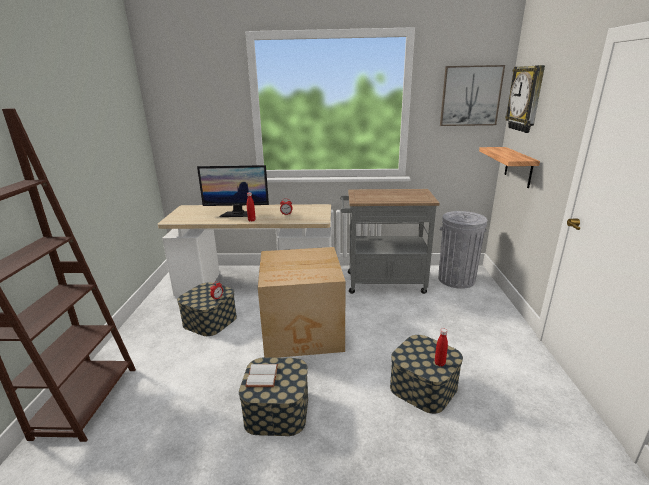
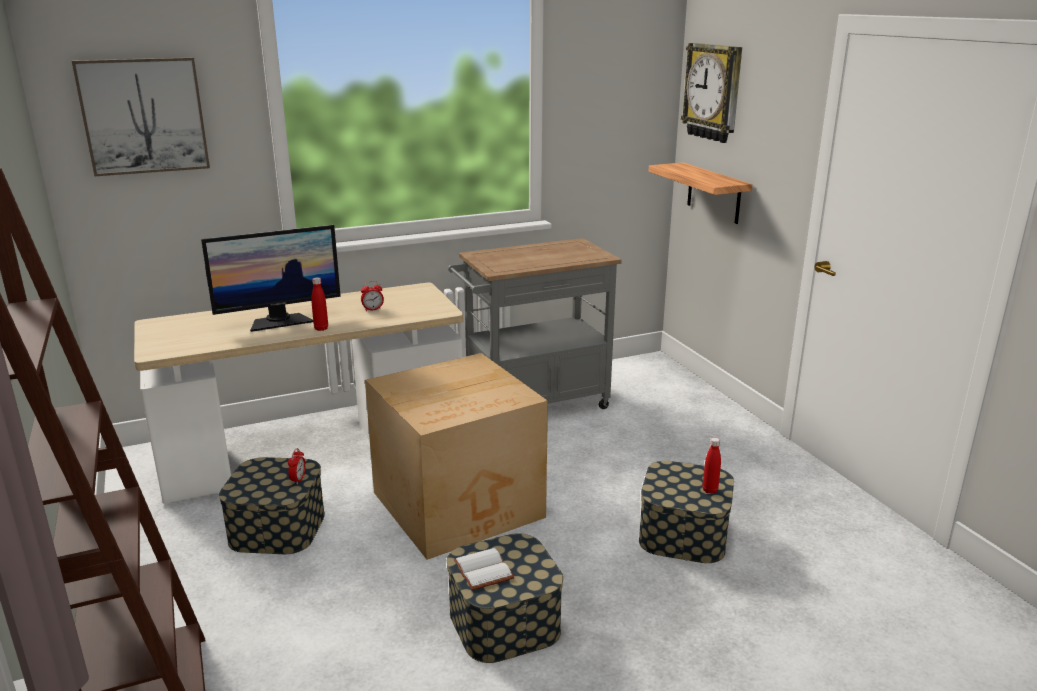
camera: 25 degrees left, 0 degrees up
grey trash can [438,211,487,289] -> none
picture [440,65,505,126] -> picture moved to [72,57,210,176]

